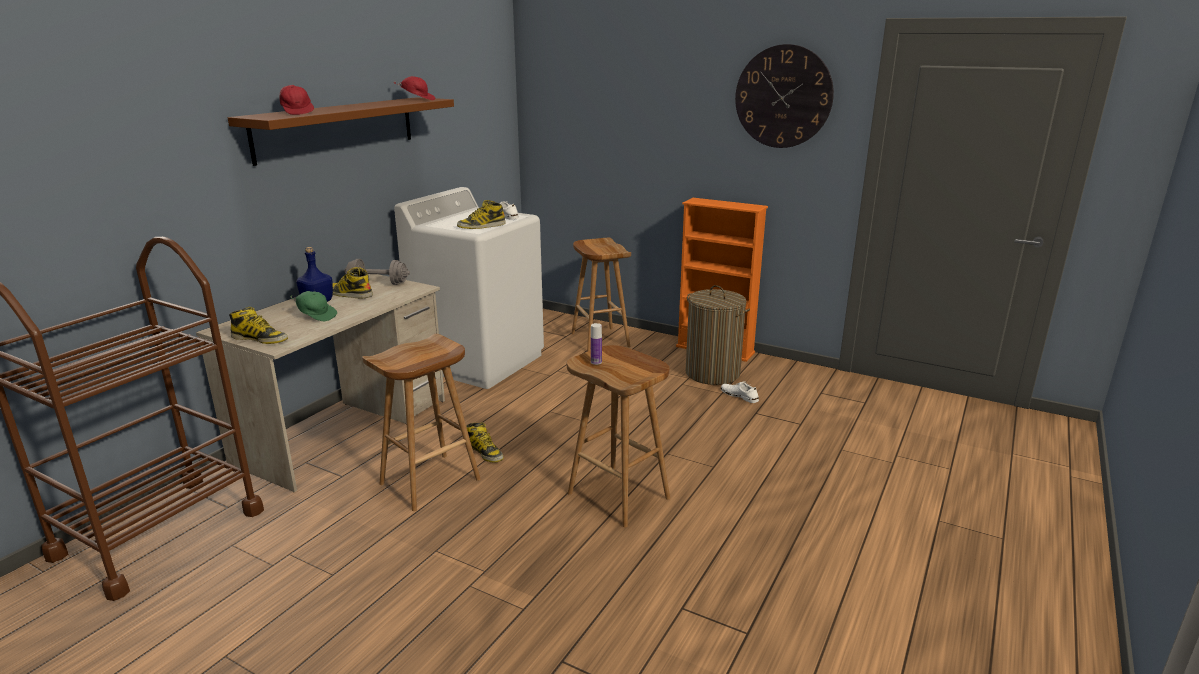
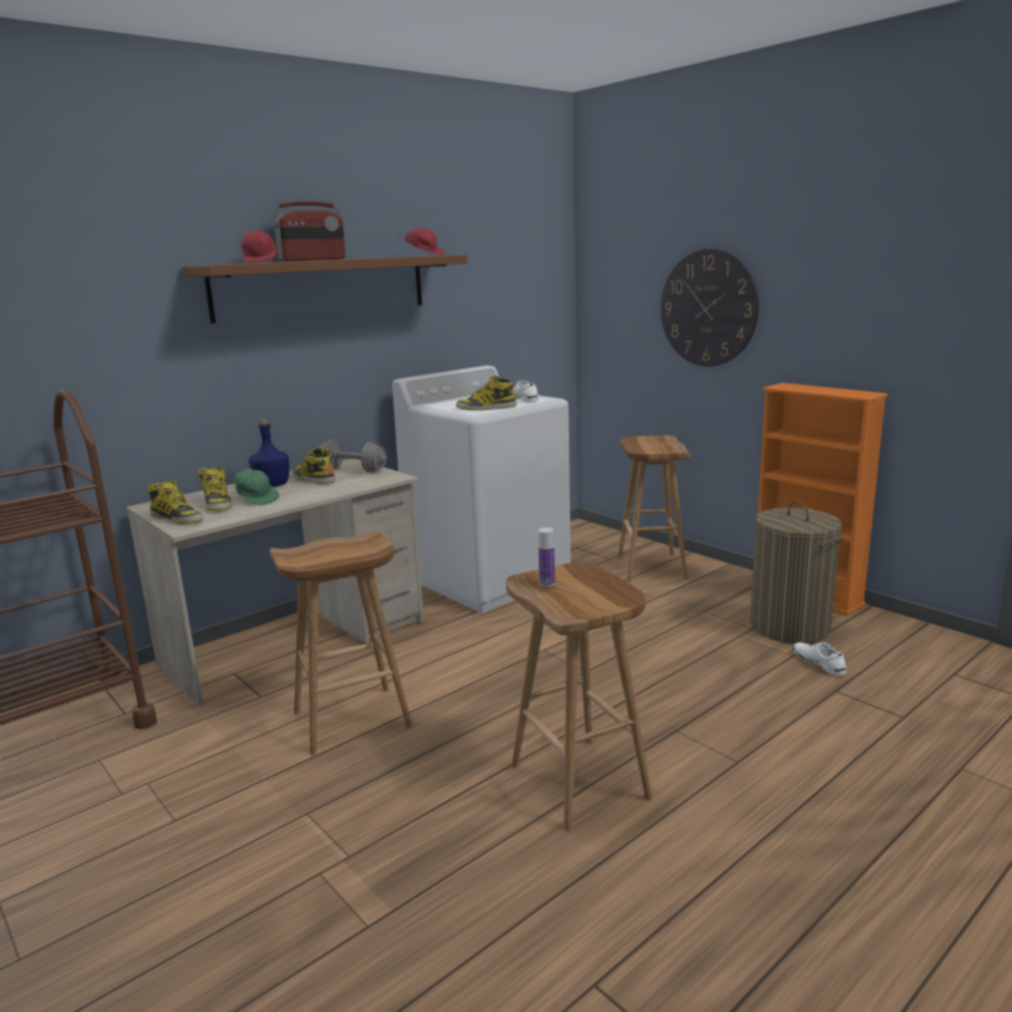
camera: 20 degrees right, 5 degrees down
boot [466,422,504,463] -> boot moved to [198,466,232,511]
wall clock [735,44,834,148] -> wall clock moved to [661,249,759,367]
none -> radio [273,201,346,262]

